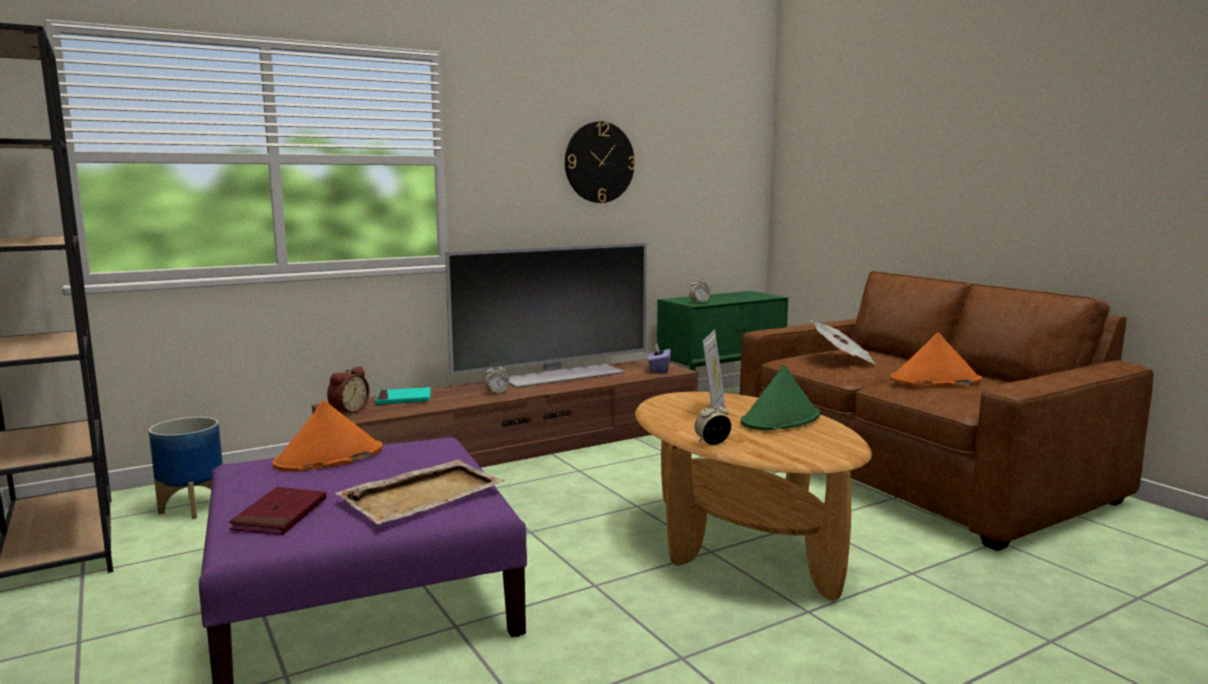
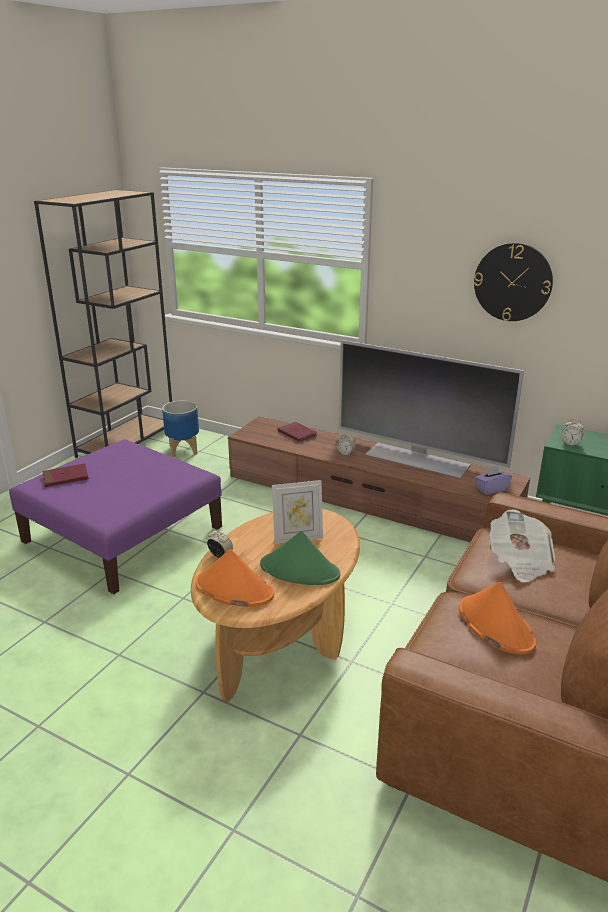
camera: 60 degrees right, 15 degrees up
orange hat [273,400,383,472] -> orange hat moved to [195,549,274,607]
alarm clock [327,366,369,414] -> none
beige tray [335,459,504,524] -> none
turquoise book [375,387,431,405] -> red book [277,422,317,442]

